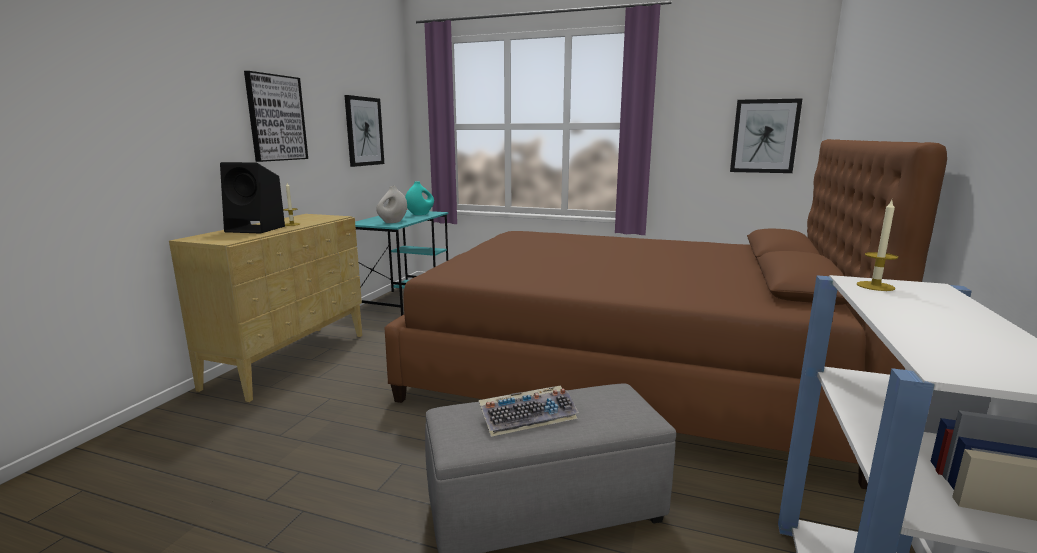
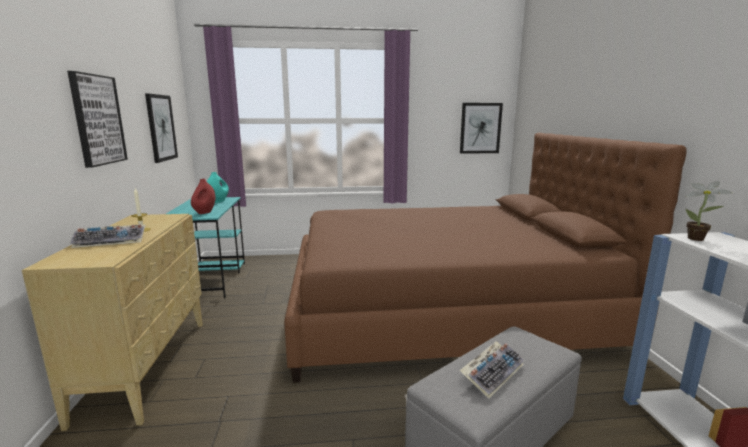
camera: 25 degrees left, 0 degrees up
black speaker [220,162,285,234] -> keyboard [69,224,146,248]
white vase [376,186,407,223] -> red vase [191,179,215,214]
candle [857,200,898,291] -> potted plant [685,181,732,241]

